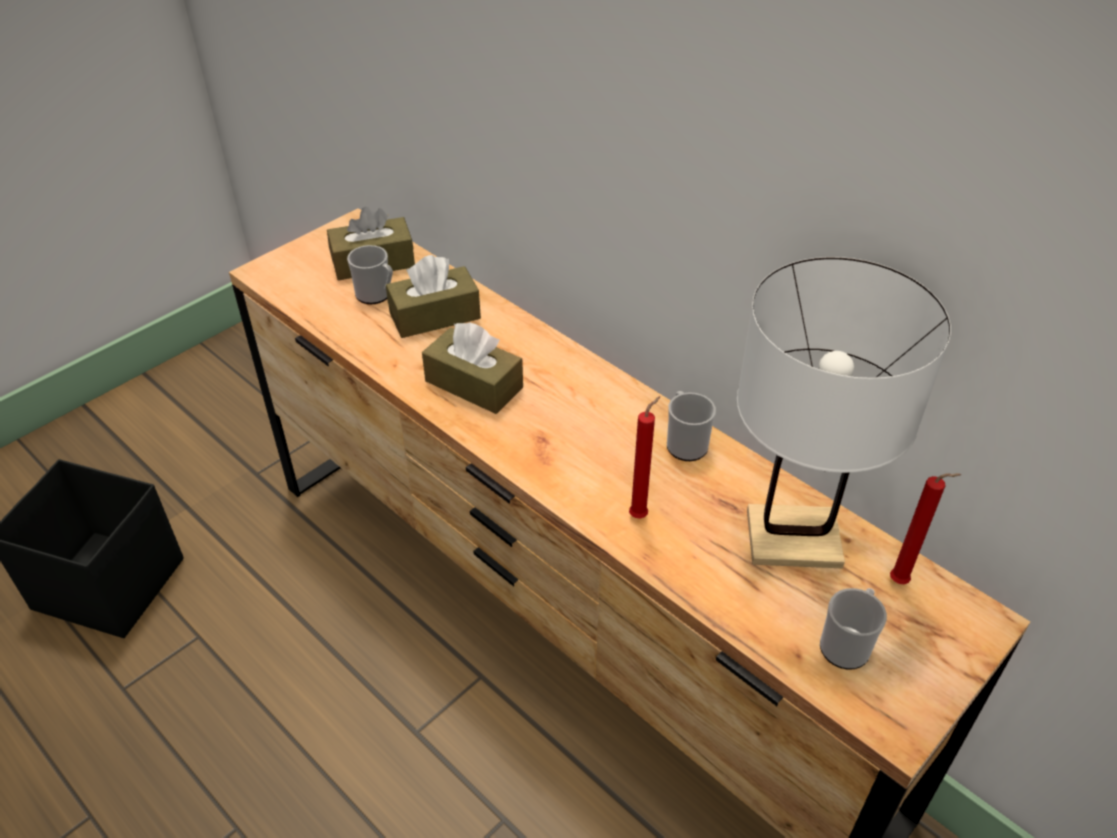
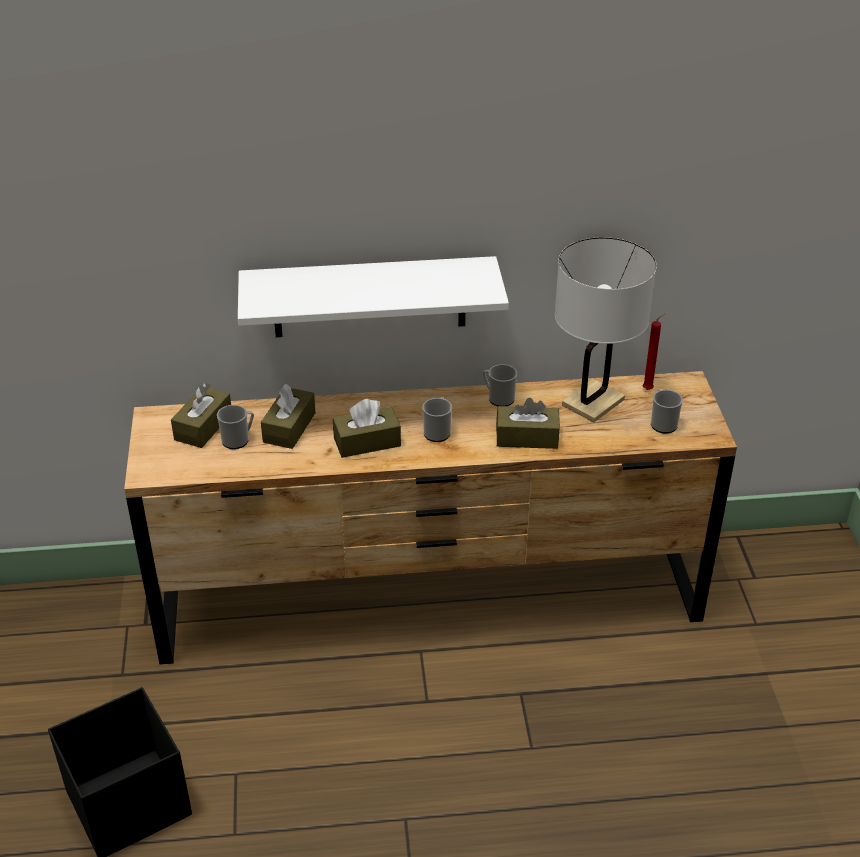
camera: 50 degrees left, 5 degrees down
red candle [629,396,660,519] -> brown tissue box [496,398,560,449]
none -> white shelf [238,256,509,337]
none -> mug [422,397,452,442]

